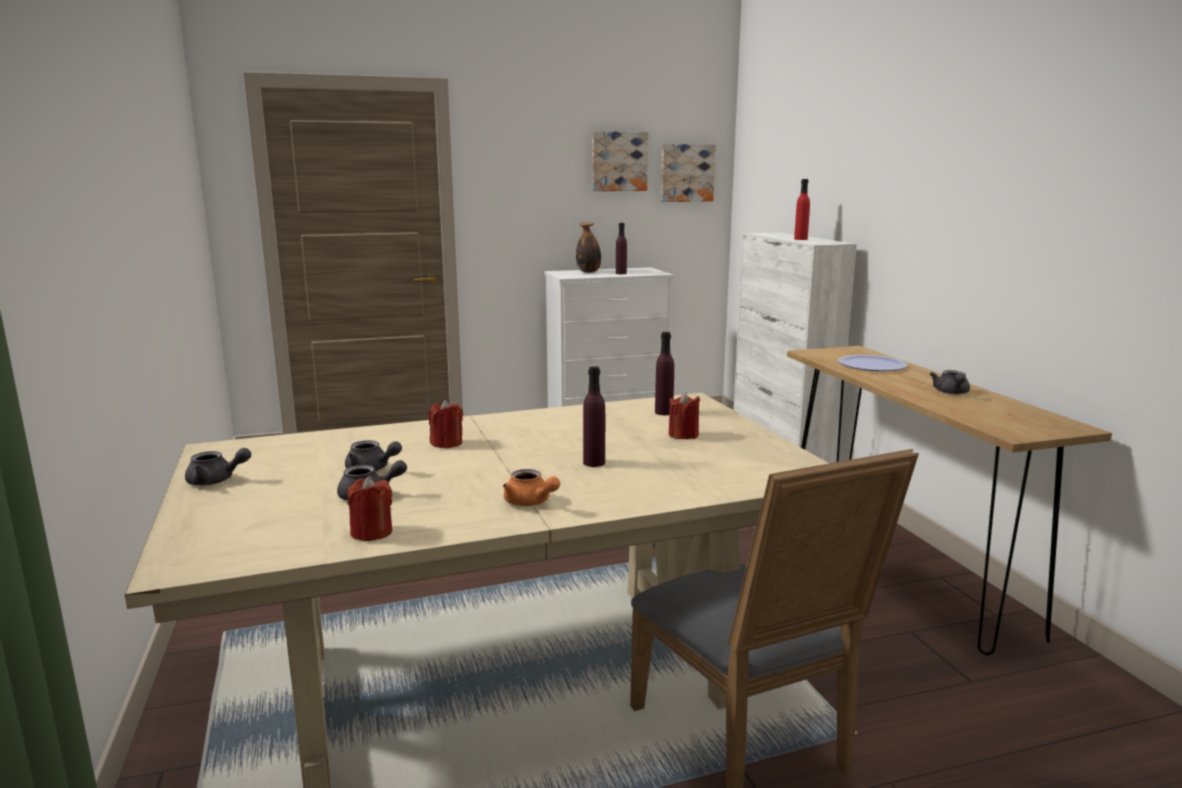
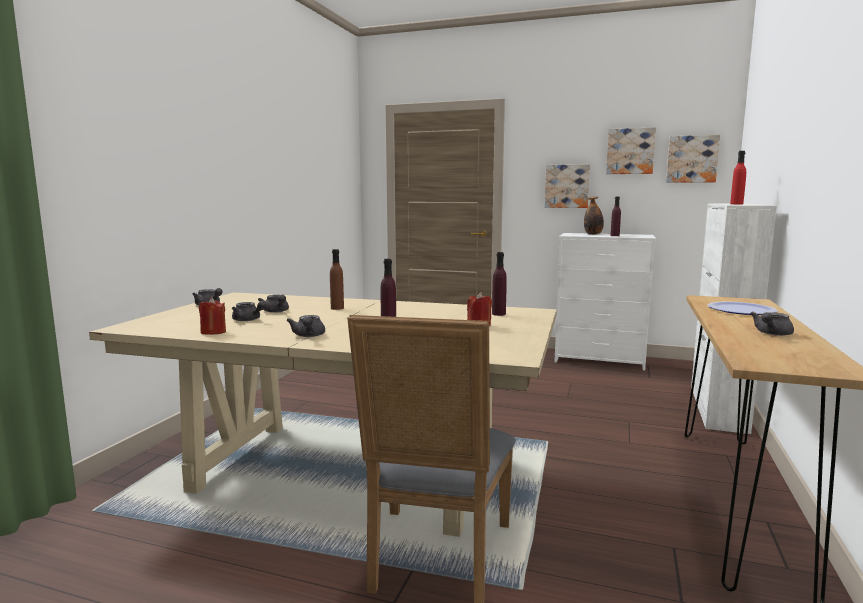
camera: 35 degrees right, 5 degrees down
red candle [429,400,463,448] -> brown bottle [330,249,344,310]
orange teapot [503,469,560,506] -> grey teapot [287,315,325,337]
none -> picture [545,164,590,208]

